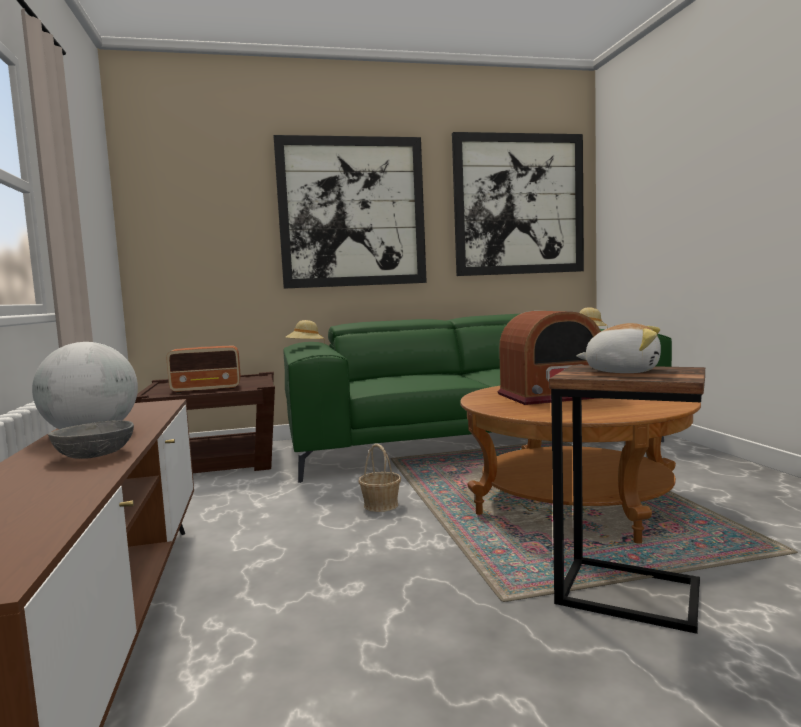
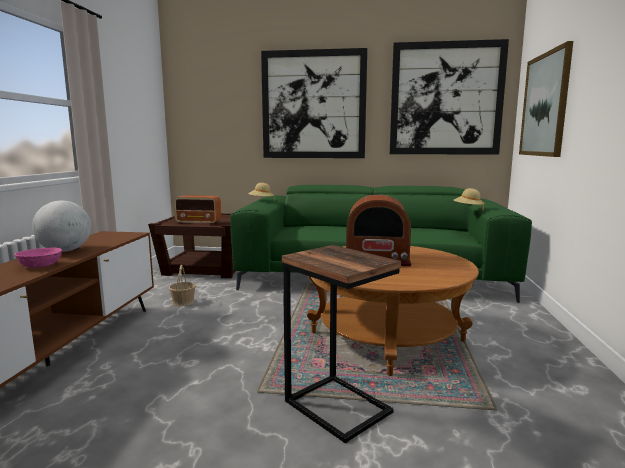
camera: 20 degrees right, 5 degrees up
grey bowl [48,420,134,459] -> pink bowl [15,247,62,268]
basket [358,444,401,512] -> basket moved to [169,265,196,306]
plush toy [576,323,661,373] -> none
none -> picture [519,41,573,157]

